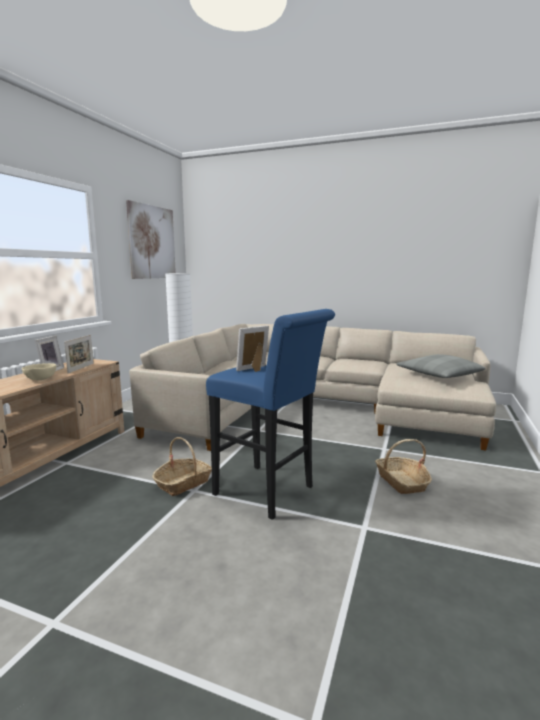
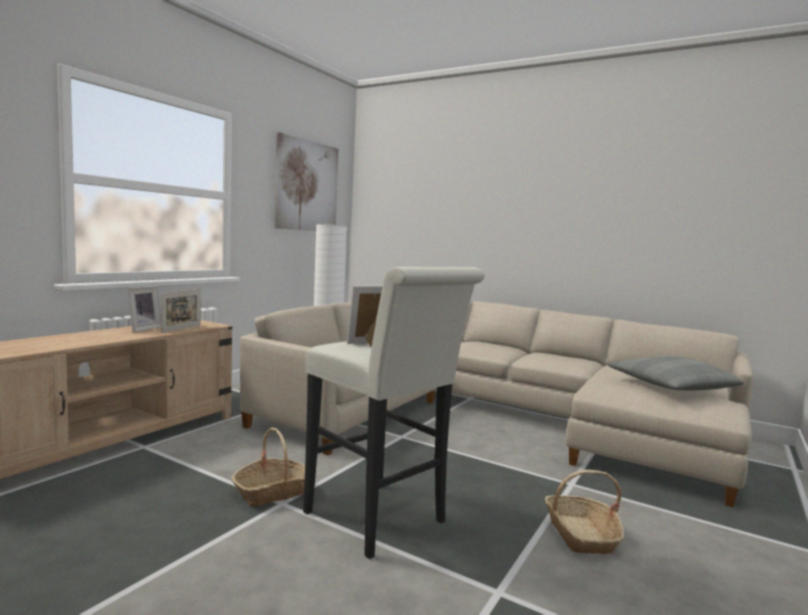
camera: 10 degrees right, 5 degrees down
beige bowl [22,363,56,380] -> none
blue stool [206,309,335,520] -> white stool [303,267,485,559]

